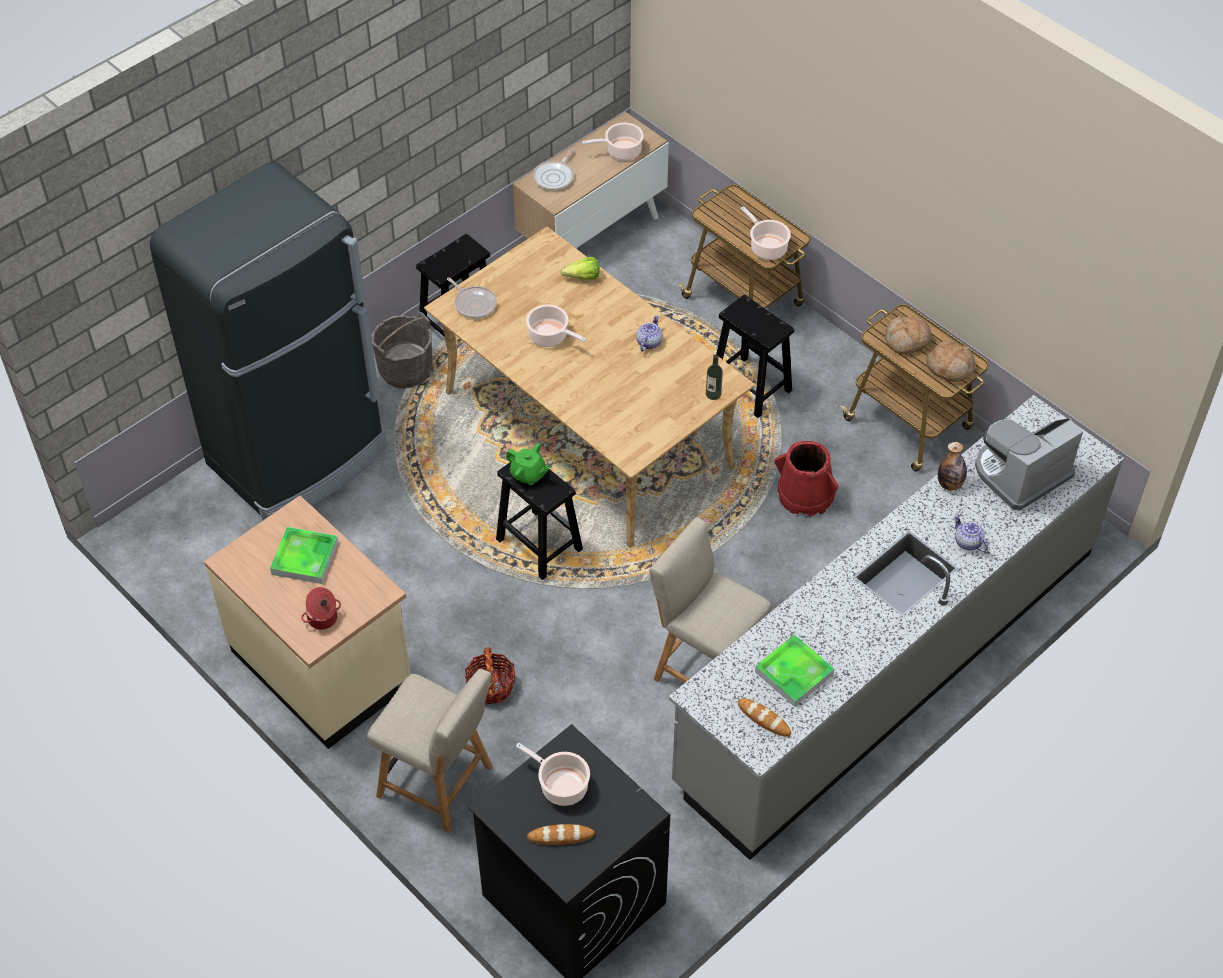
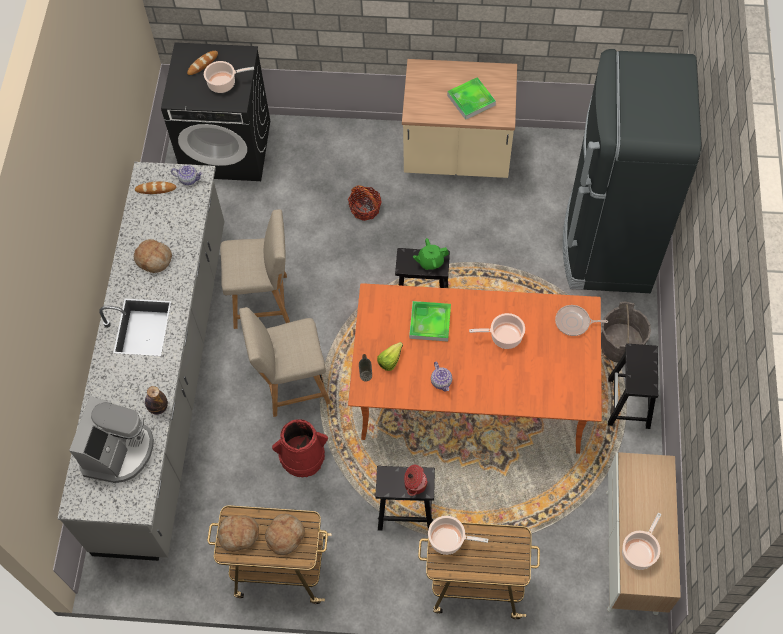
camera: 140 degrees right, 10 degrees up
cooking pot [301,587,341,630] -> cooking pot moved to [404,465,428,496]
beige chair [367,669,492,833] -> beige chair moved to [239,307,331,417]
beige dining table [424,227,755,548] -> orange dining table [348,283,602,454]
frying pan [533,148,574,191] -> none
lettuce [561,257,600,280] -> lettuce moved to [377,342,403,371]
tray [755,635,834,707] -> tray moved to [409,301,451,342]
teapot [954,515,988,552] -> teapot moved to [171,165,203,185]
none -> bread [134,239,172,273]

